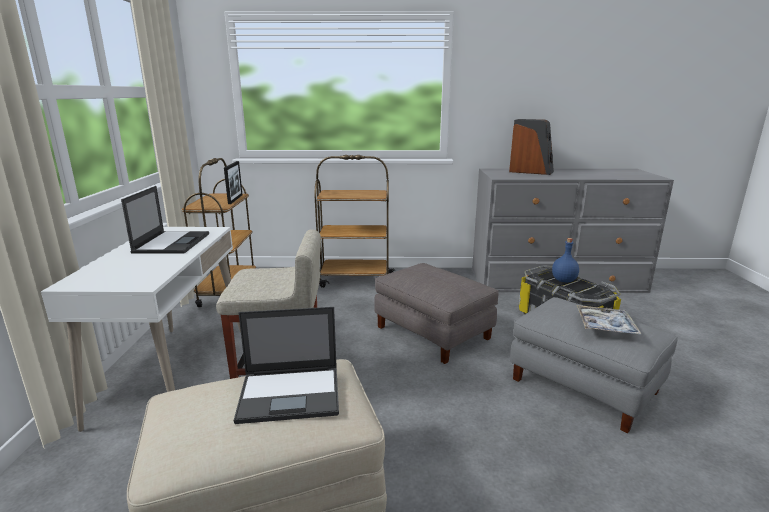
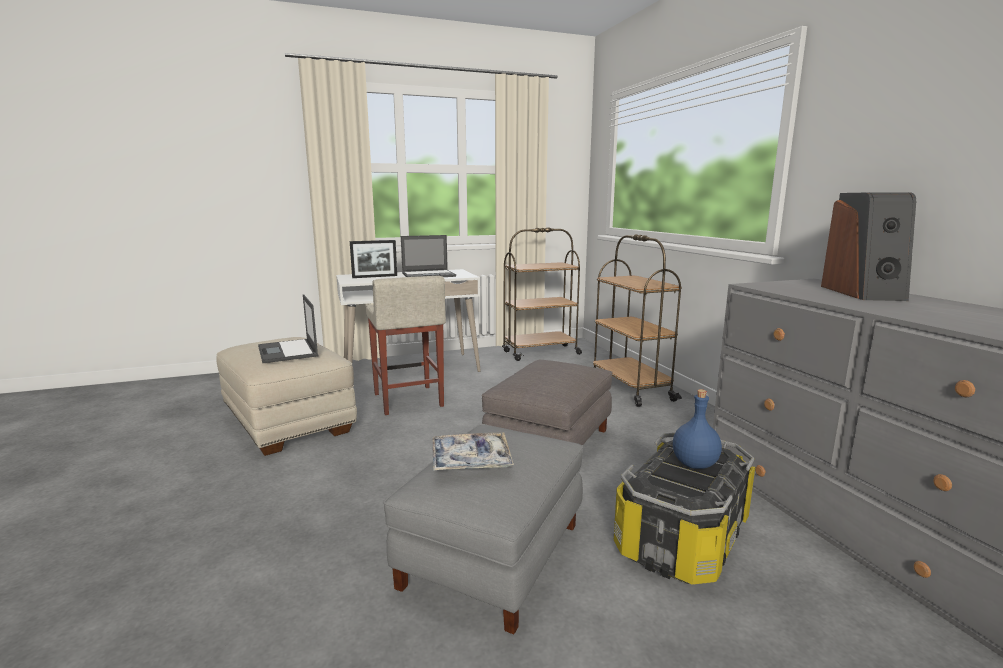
camera: 70 degrees right, 5 degrees down
picture frame [224,161,243,204] -> picture frame moved to [350,240,397,278]

